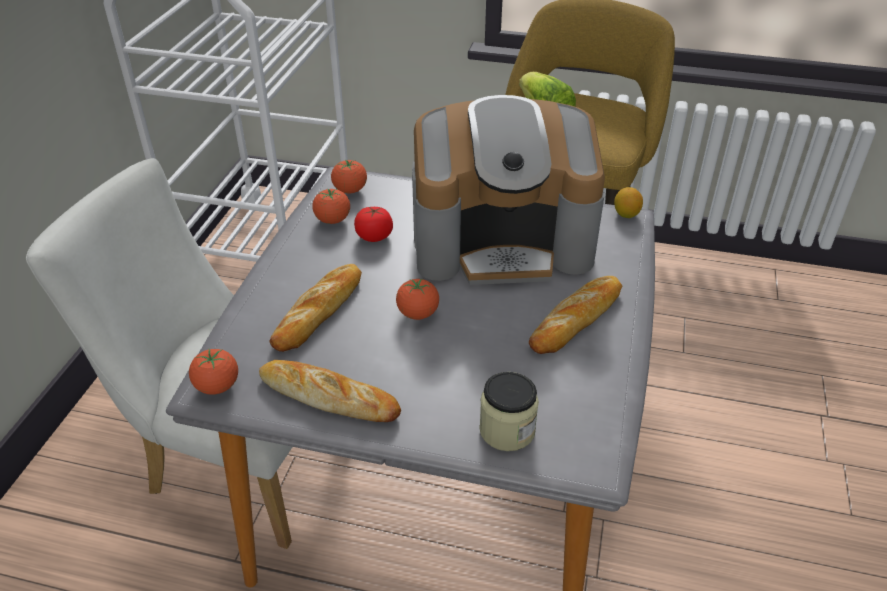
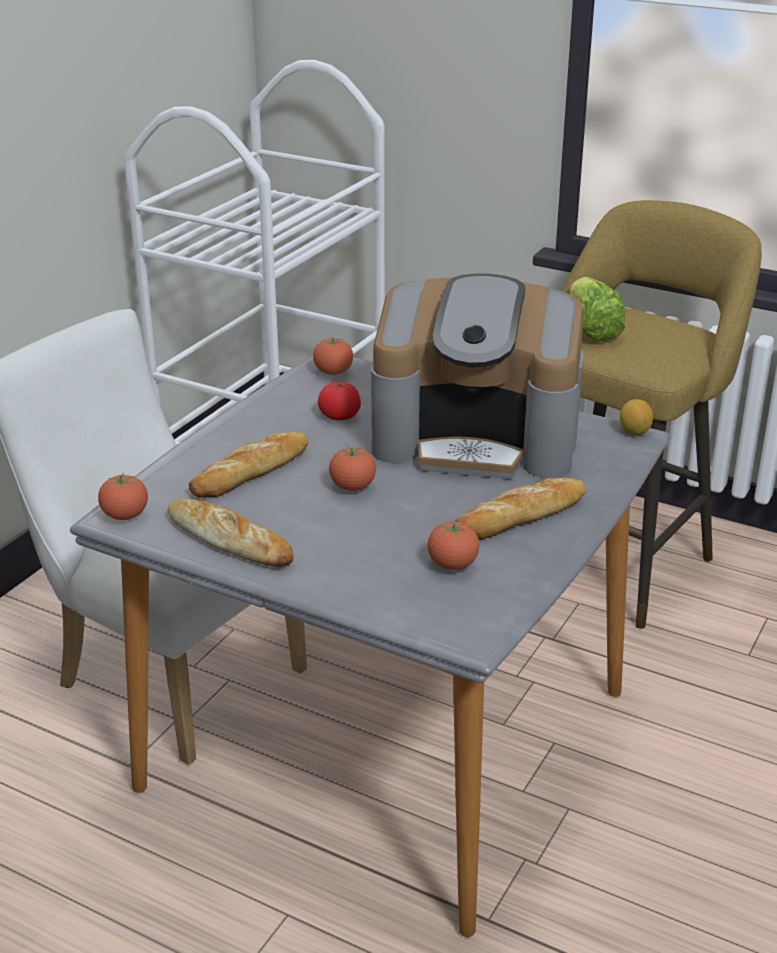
camera: 15 degrees right, 10 degrees down
tomato [312,188,350,224] -> tomato moved to [428,521,480,570]
jar [479,372,539,451] -> none

